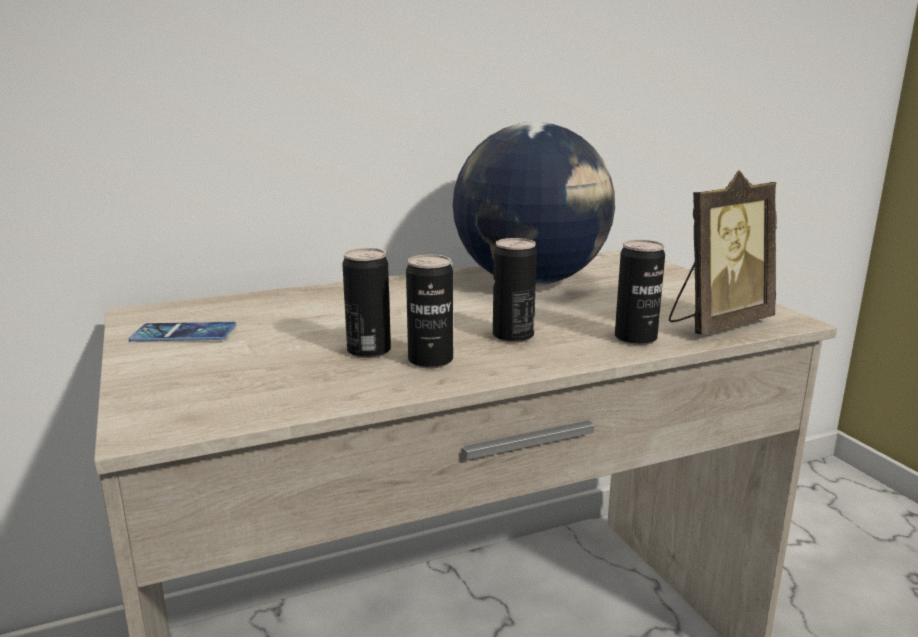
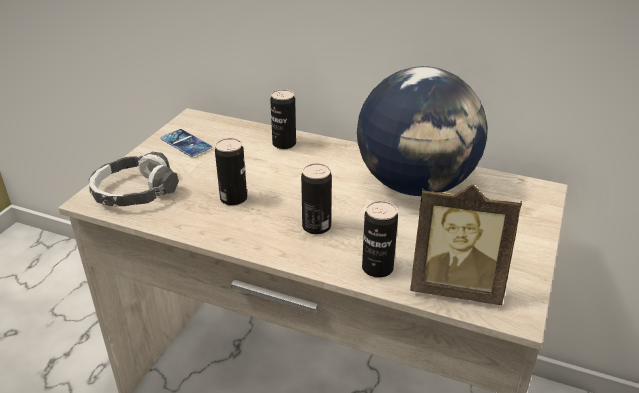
camera: 45 degrees right, 15 degrees up
can [406,255,453,368] -> can moved to [270,89,296,149]
none -> headphones [89,152,179,206]

